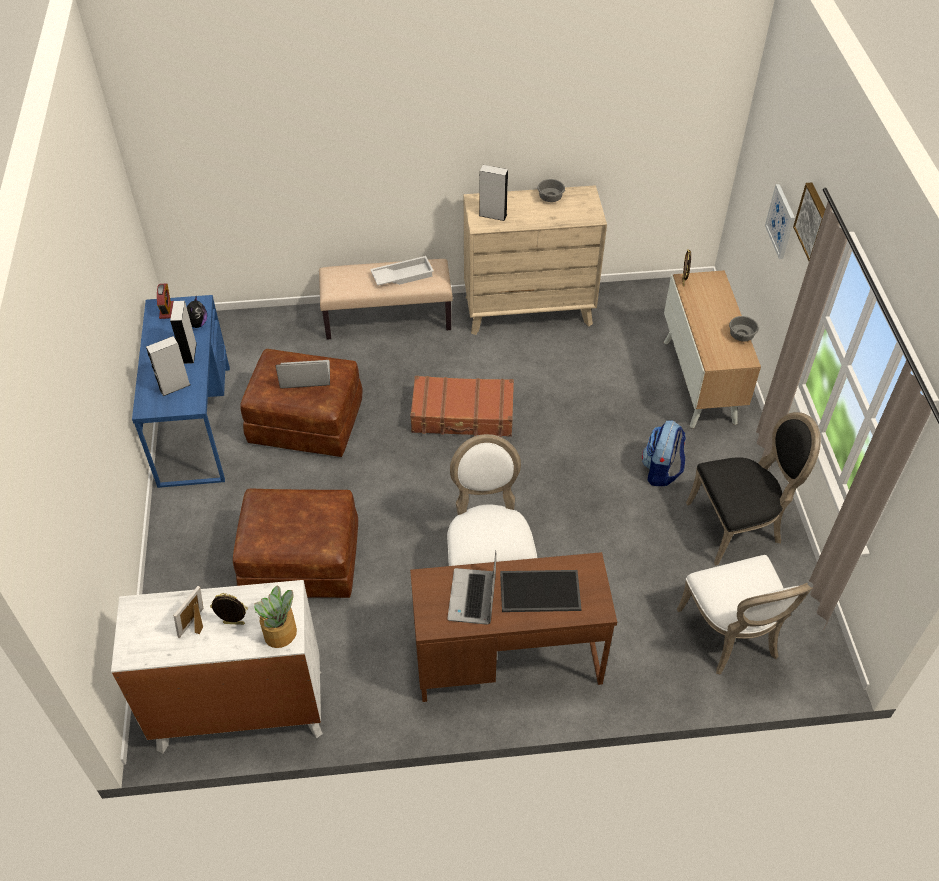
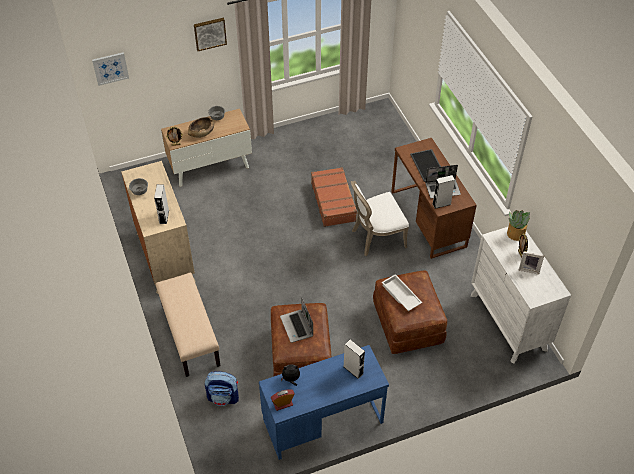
camera: 105 degrees left, 0 degrees up
grey speaker [170,301,197,364] -> grey speaker moved to [433,175,455,209]
white tray [370,256,434,286] -> white tray moved to [382,274,422,311]
brown suitcase [410,376,514,437] -> brown suitcase moved to [311,167,358,227]
backpack [642,420,686,486] -> backpack moved to [205,371,239,406]
white chair [677,555,813,675] -> none
black chair [686,412,821,565] -> none
picture [765,184,795,259] -> picture moved to [92,52,129,86]
none -> brown bowl [188,117,214,138]

